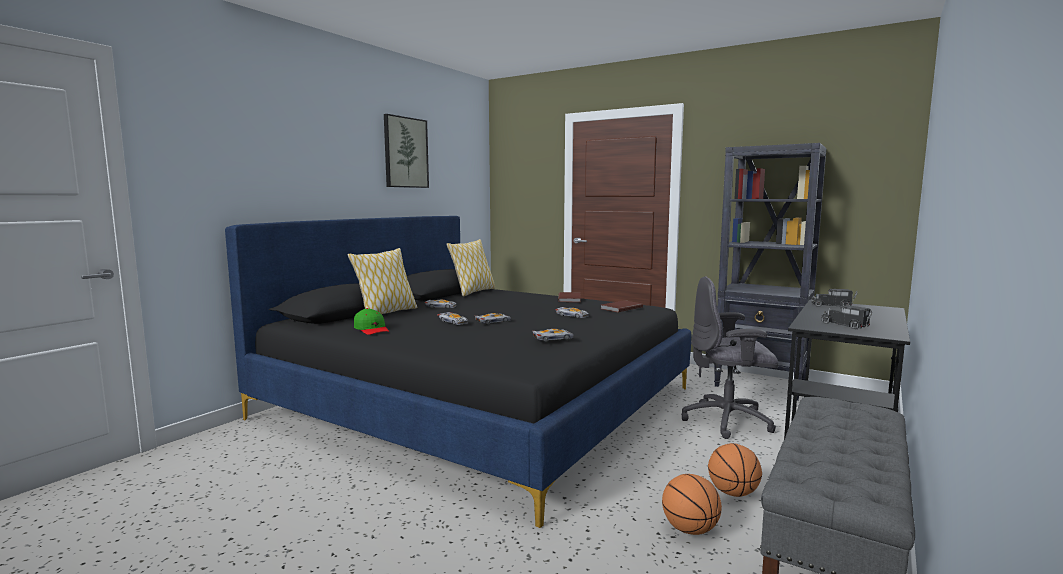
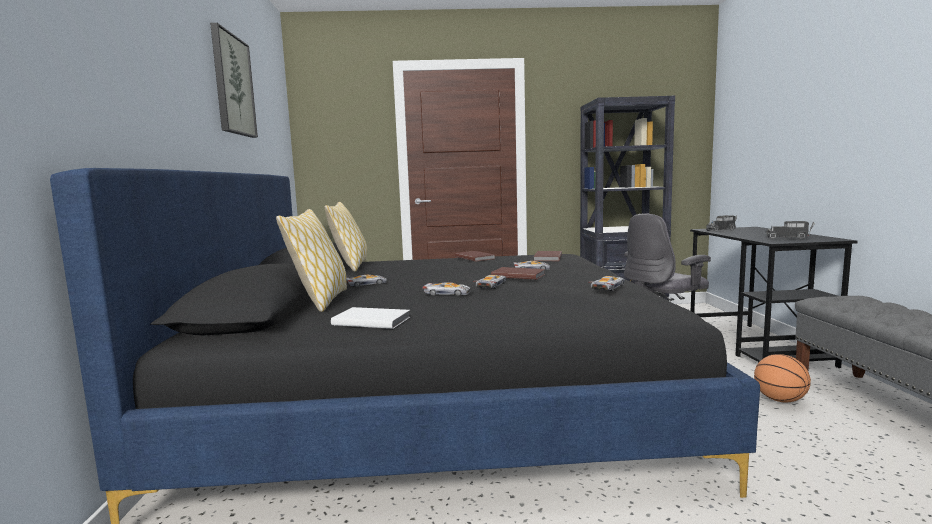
camera: 35 degrees left, 0 degrees up
green cap [354,308,389,335] -> white book [331,307,410,329]
basketball [662,474,722,535] -> none
none -> brown book [491,267,545,280]

